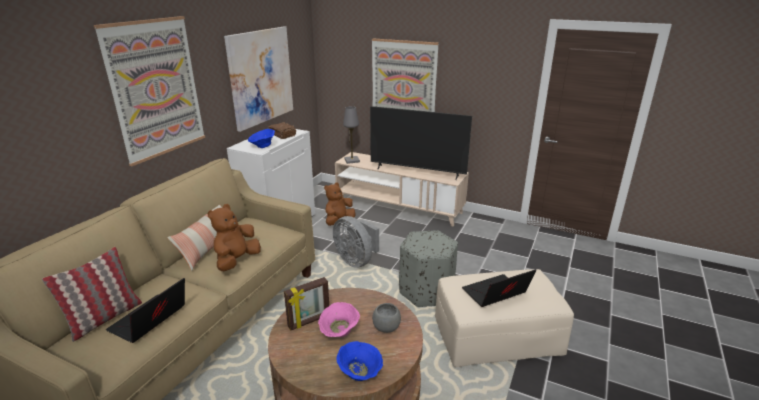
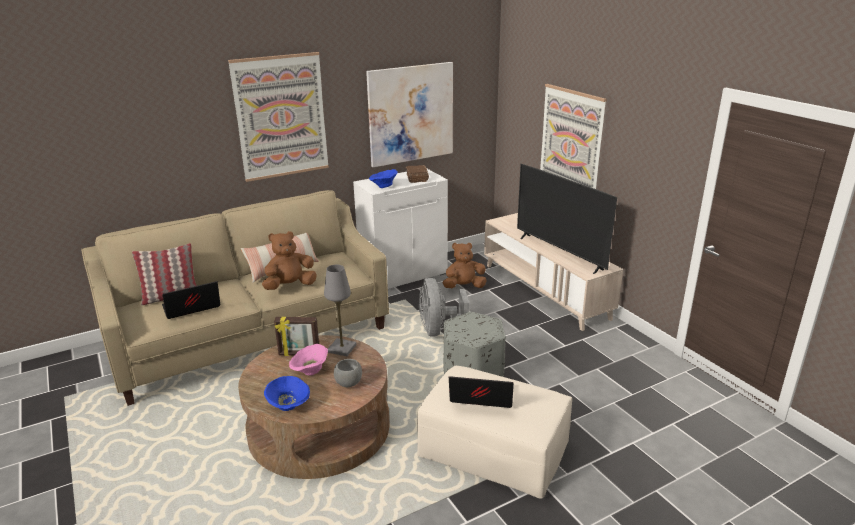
camera: 35 degrees right, 0 degrees up
grey table lamp [343,106,360,164] -> grey table lamp moved to [324,264,357,356]

